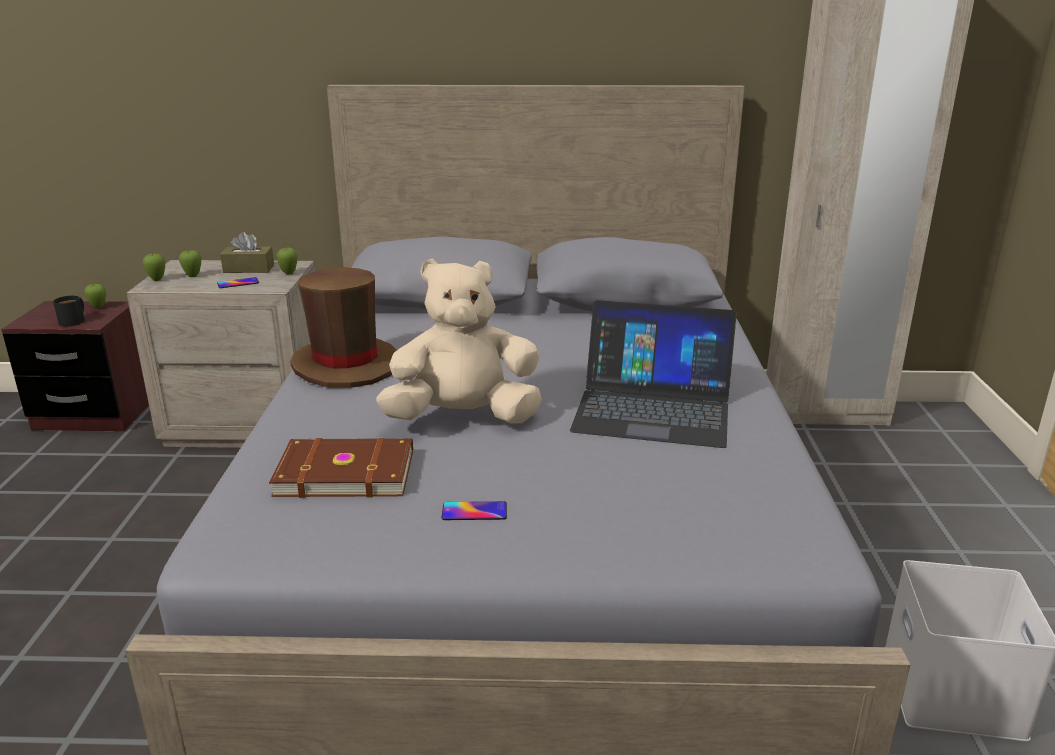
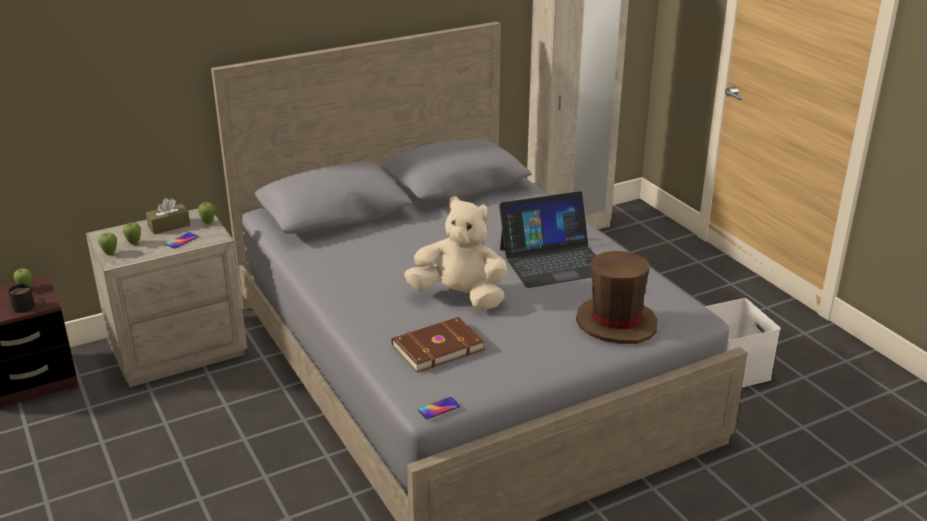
camera: 30 degrees left, 5 degrees up
brown hat [290,267,397,388] -> brown hat moved to [576,251,658,344]
beige plush toy [377,259,542,424] -> beige plush toy turned 60 degrees clockwise [404,196,508,310]
phone [442,501,507,520] -> phone moved to [418,397,460,419]

